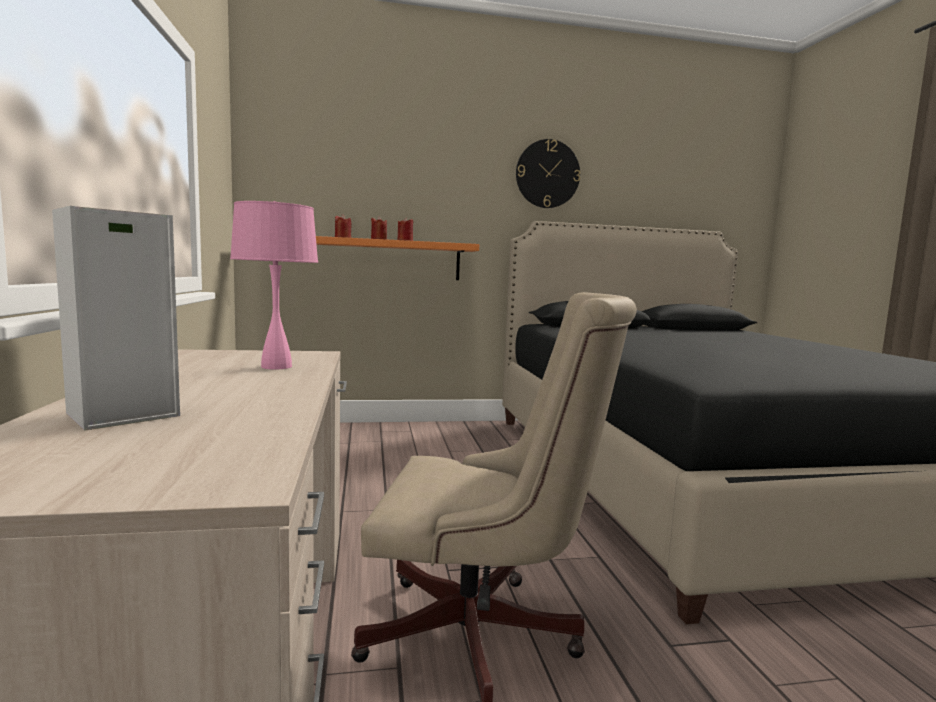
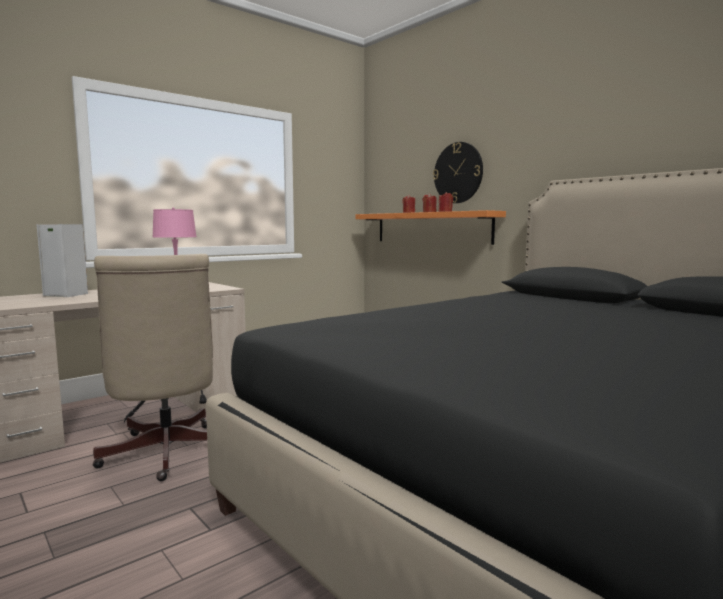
camera: 60 degrees right, 0 degrees up
wall clock [516,139,580,208] -> wall clock moved to [433,142,483,203]

